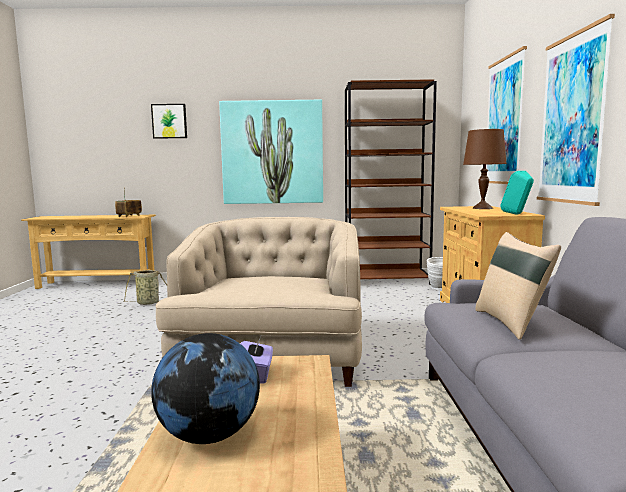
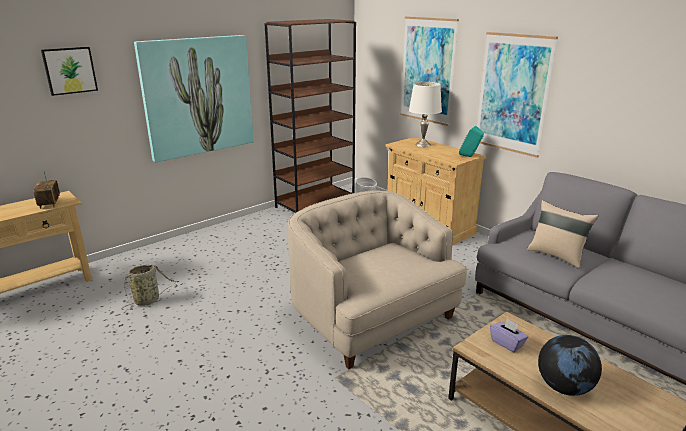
camera: 40 degrees left, 15 degrees up
brown table lamp [463,129,507,209] -> white table lamp [409,82,442,147]

